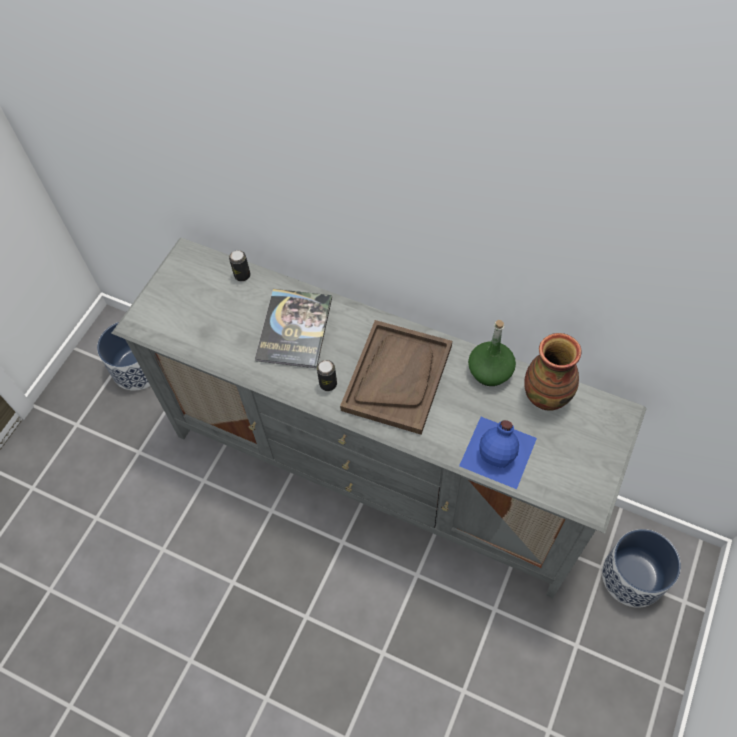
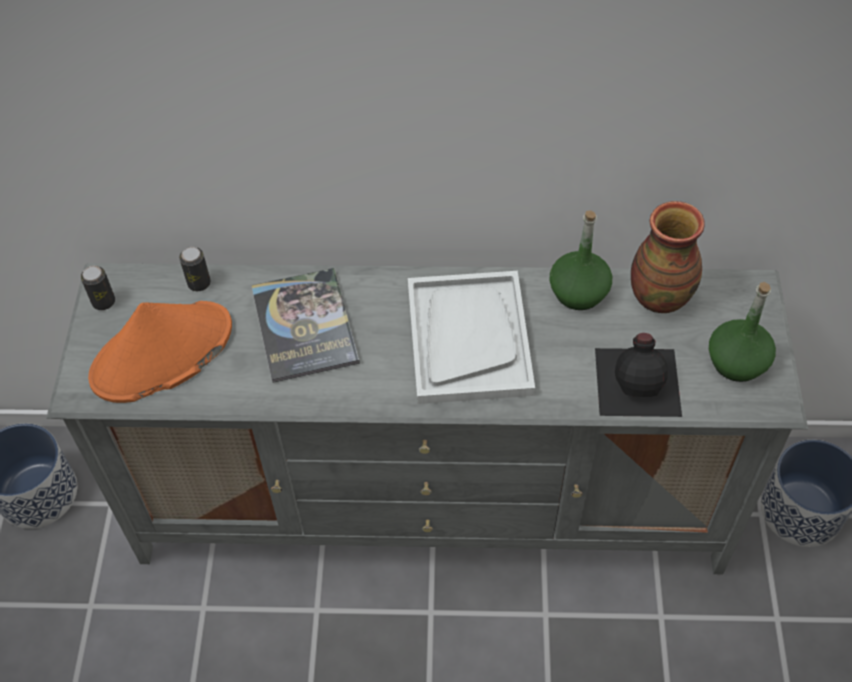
camera: 25 degrees left, 5 degrees down
can [317,360,337,391] -> can moved to [81,266,115,310]
brown tray [340,320,452,435] -> white tray [408,271,535,404]
blue bottle [459,417,537,489] -> black bottle [595,333,682,417]
none -> orange hat [88,301,232,403]
none -> green bottle [709,282,776,382]

